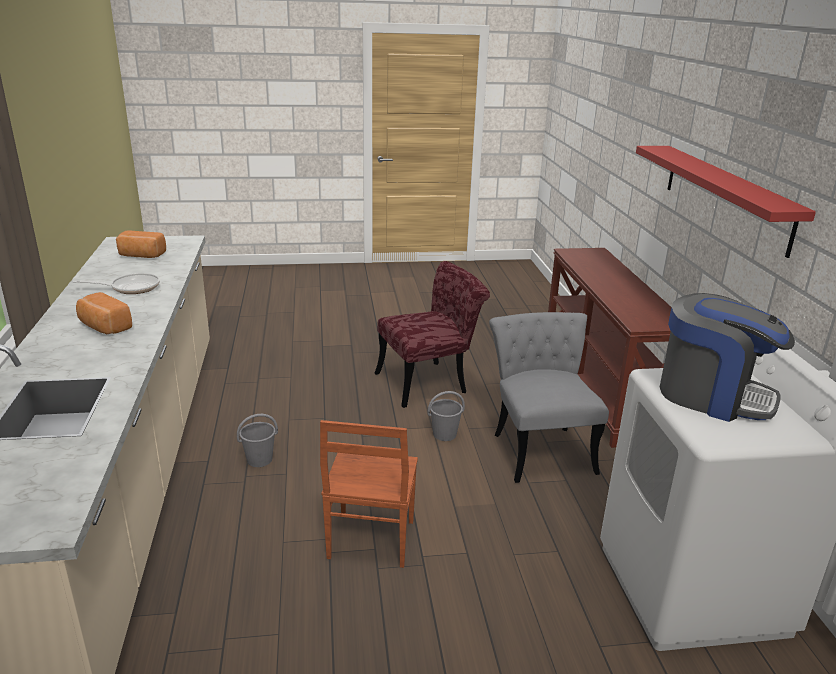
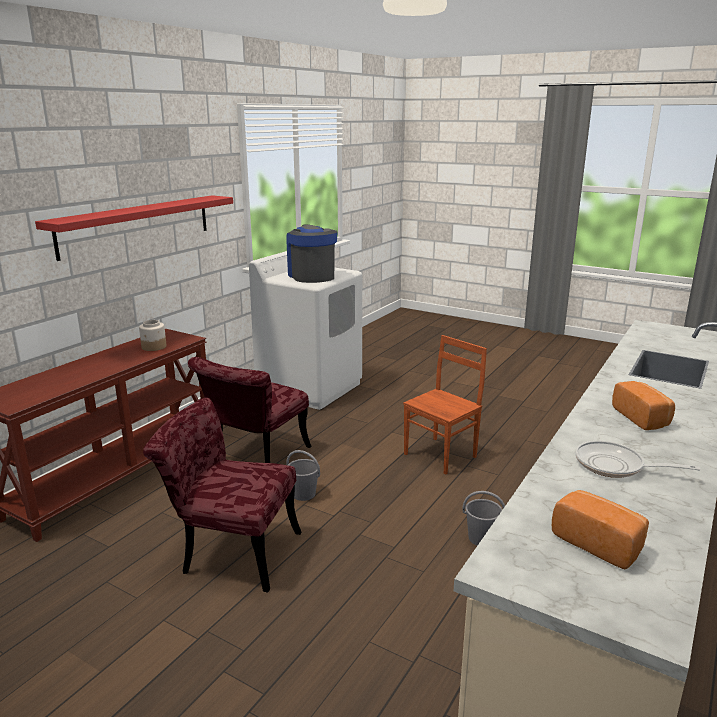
camera: 140 degrees left, 5 degrees down
grey chair [489,312,609,483] -> red chair [188,357,312,463]
none -> jar [139,320,166,351]

